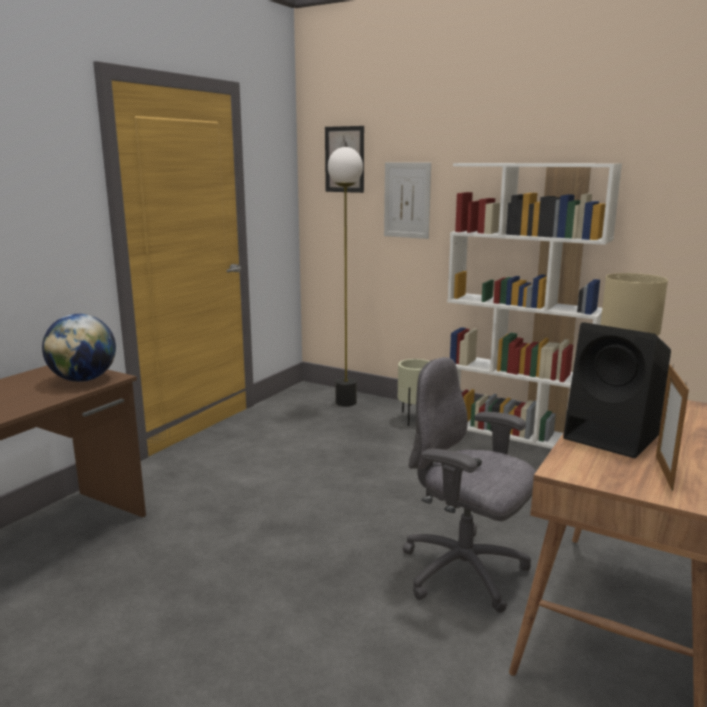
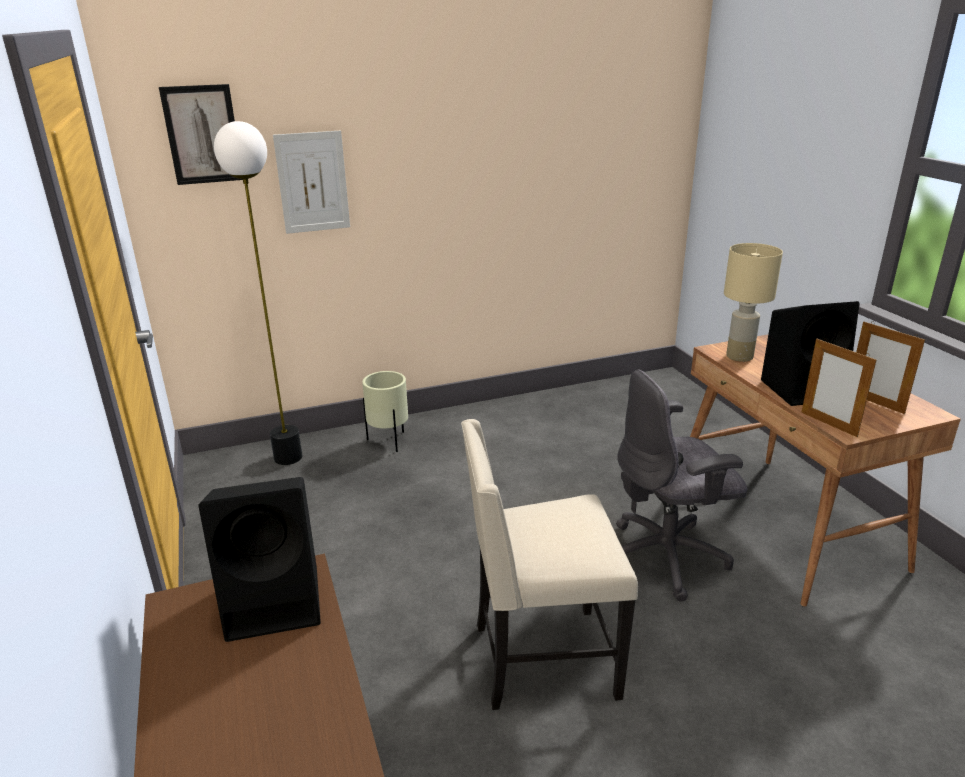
camera: 50 degrees left, 10 degrees up
globe [42,314,116,382] -> black speaker [198,477,321,642]
white bookcase [447,163,622,449] -> none
none -> beige chair [461,419,638,710]
none -> picture frame [801,339,876,437]

